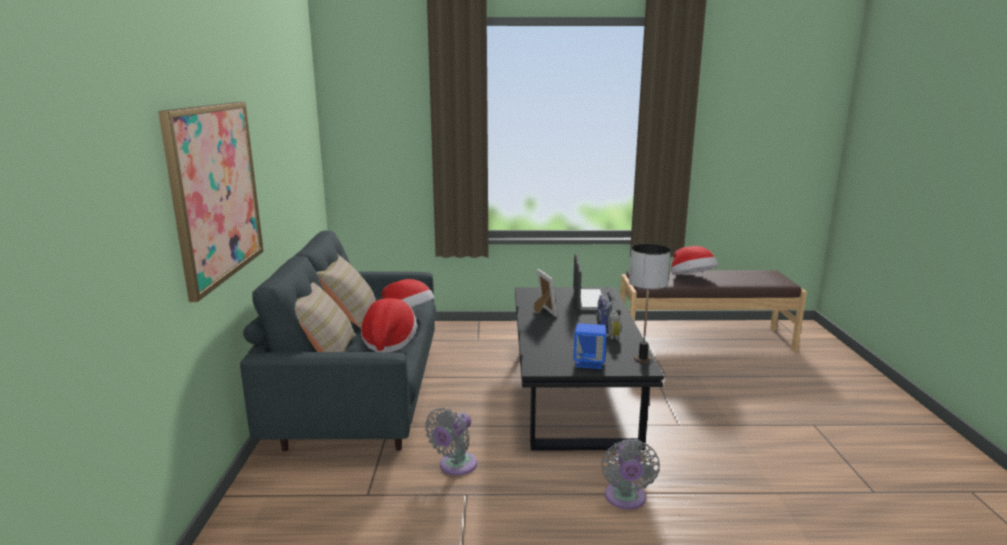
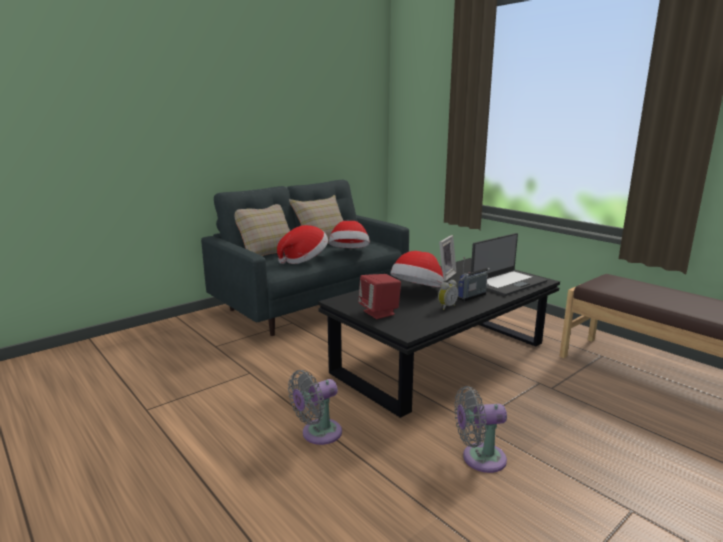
camera: 50 degrees right, 0 degrees up
picture [158,102,264,302] -> none
grey fan [425,408,477,476] -> grey fan moved to [454,386,507,473]
blue speaker [573,323,607,369] -> red speaker [358,274,401,319]
table lamp [629,244,671,363] -> none
hat [671,246,718,275] -> hat moved to [390,251,444,287]

